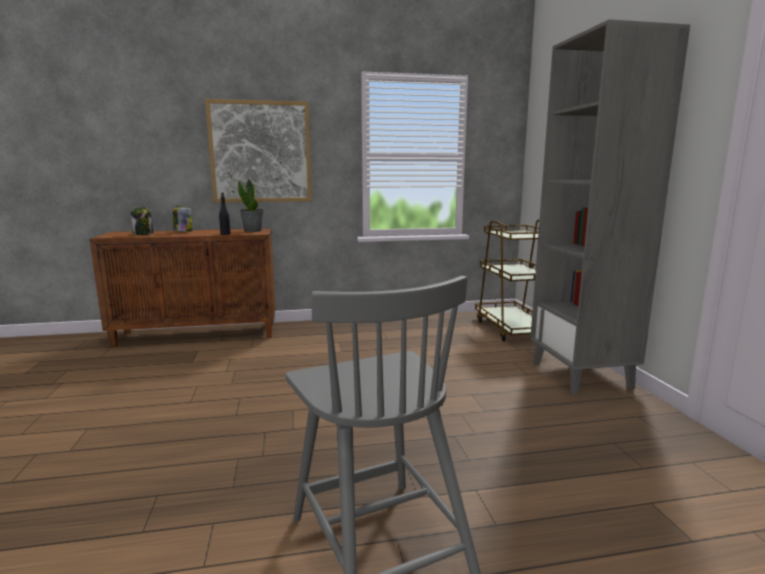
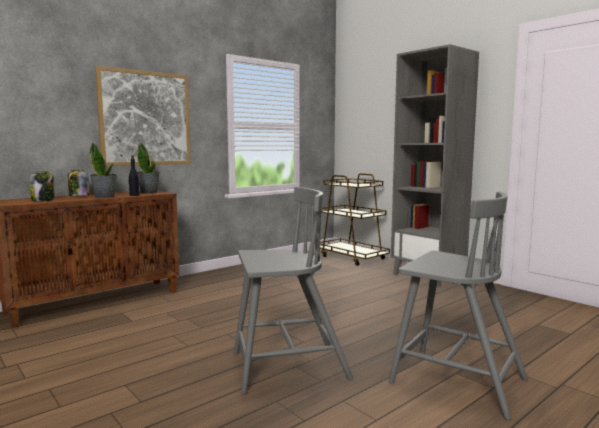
camera: 30 degrees left, 5 degrees down
none -> potted plant [89,143,117,198]
none -> grey chair [234,187,353,393]

